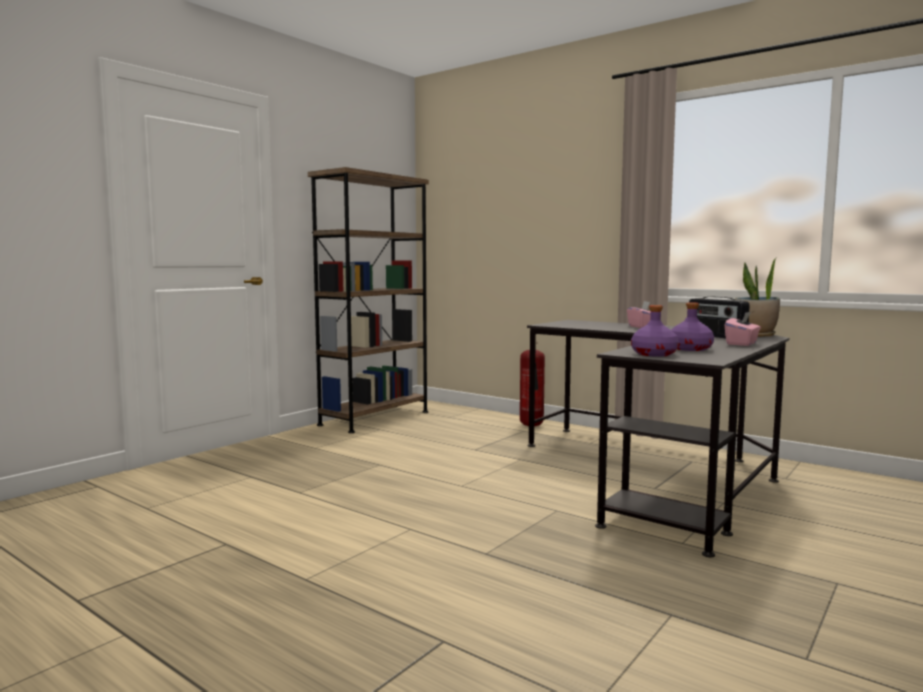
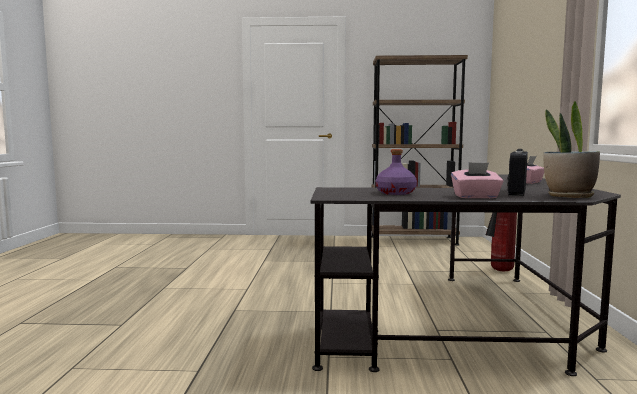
camera: 55 degrees right, 0 degrees up
purple bottle [631,305,679,357] -> none

